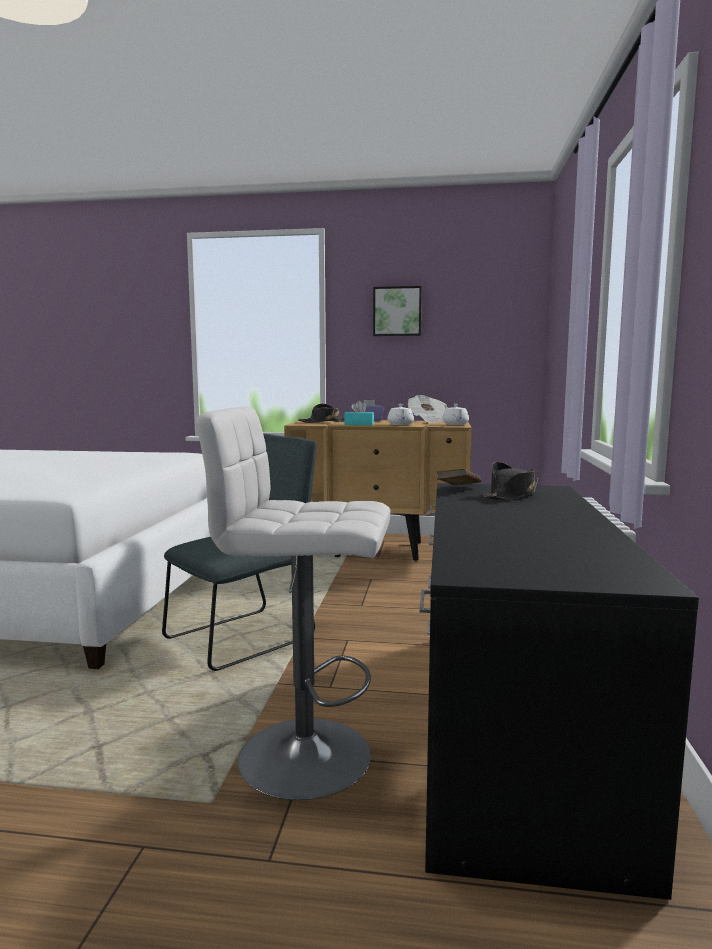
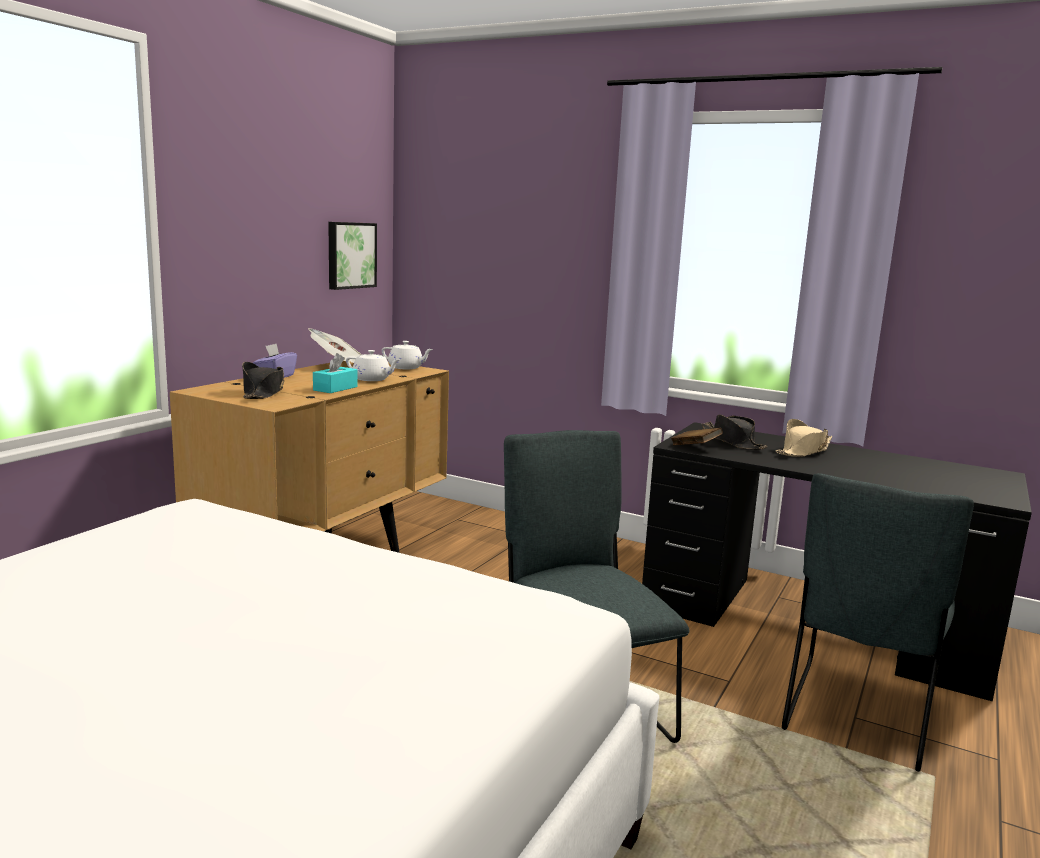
camera: 70 degrees left, 5 degrees up
white stool [195,407,390,800] -> grey chair [782,473,974,772]
picture [373,286,422,336] -> picture moved to [328,222,377,290]
none -> beige hat [776,419,832,457]

